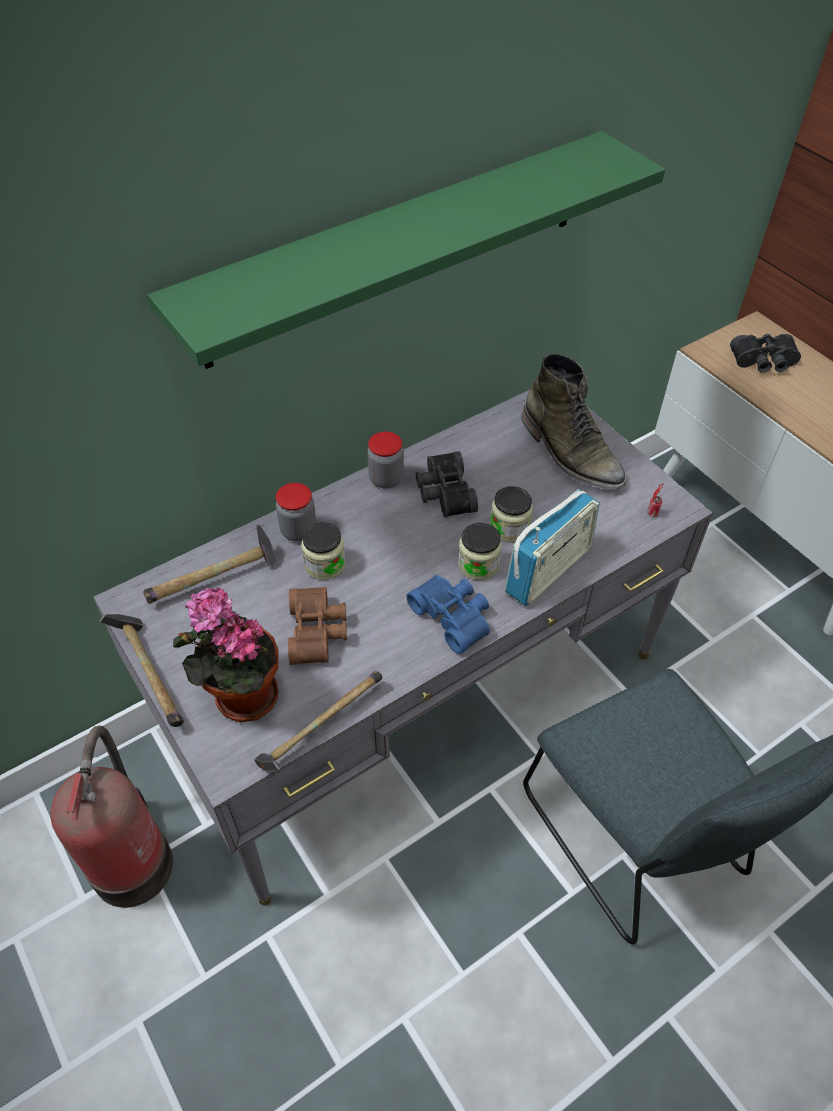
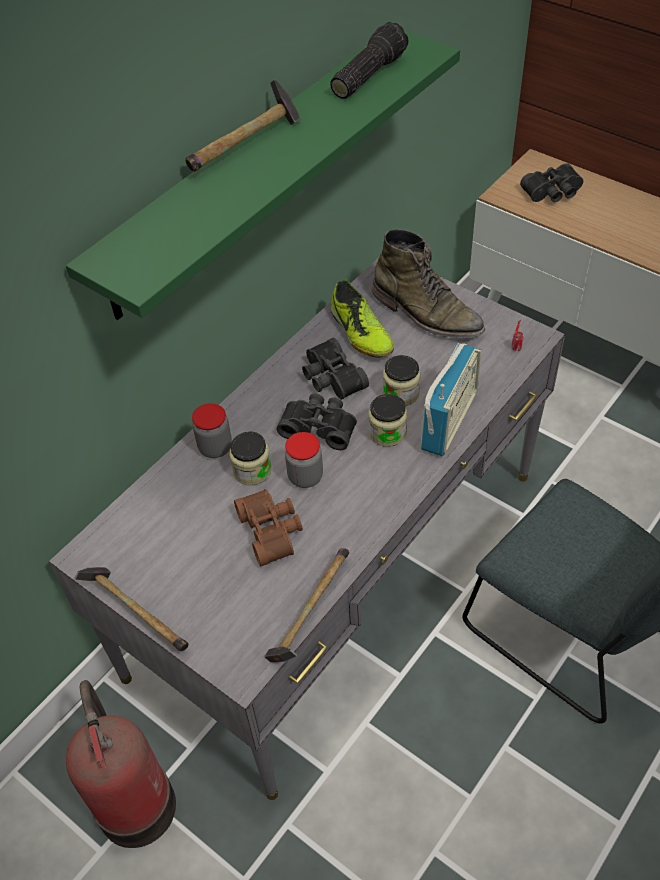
camera: 15 degrees left, 0 degrees up
hammer [143,524,278,604] -> hammer moved to [185,79,301,172]
potted plant [173,587,279,722] -> none
jar [367,432,404,489] -> jar moved to [285,432,323,488]
blue binoculars [406,575,490,654] -> none
none -> black binoculars [276,393,357,450]
none -> flashlight [330,22,409,99]
none -> shoe [331,280,394,358]

